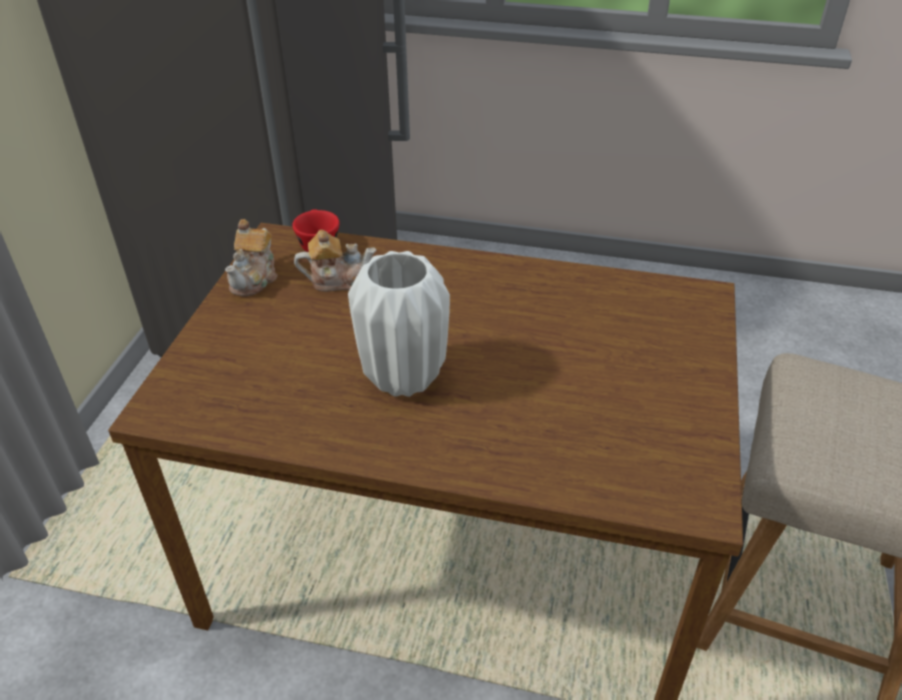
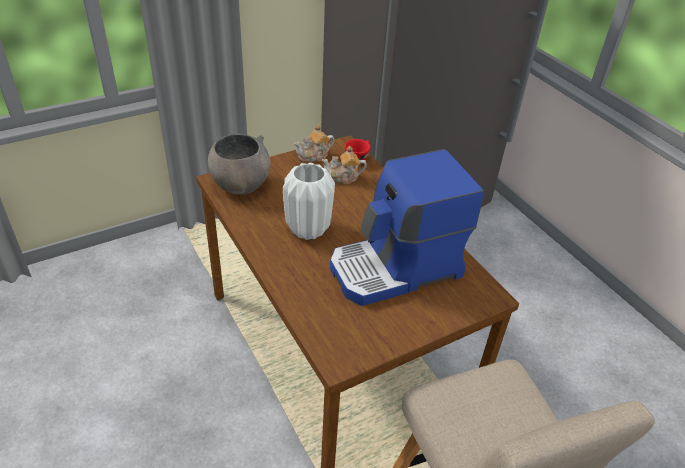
camera: 45 degrees right, 0 degrees up
teapot [294,230,377,292] -> teapot turned 135 degrees clockwise [322,146,367,184]
none -> grey bowl [208,134,271,195]
none -> coffee machine [330,149,484,306]

